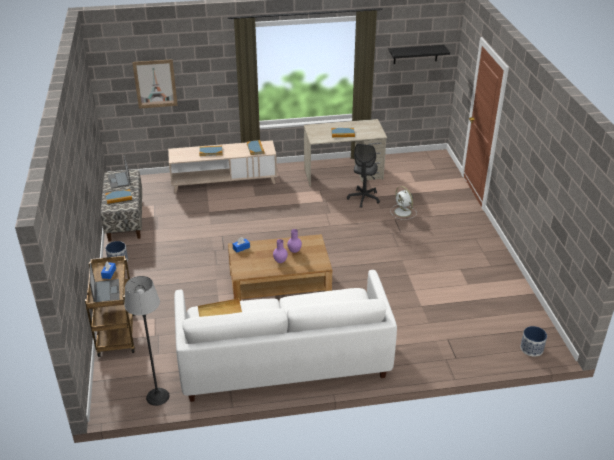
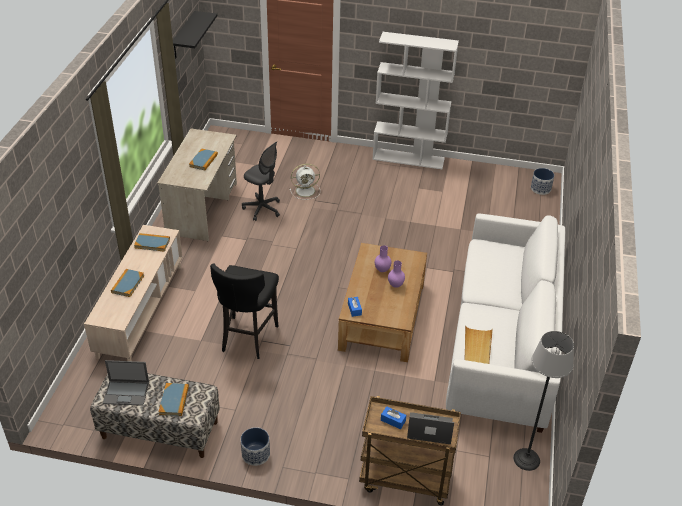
camera: 70 degrees left, 5 degrees up
picture [132,59,178,109] -> none
none -> black stool [210,263,279,359]
none -> white bookcase [372,32,459,169]

